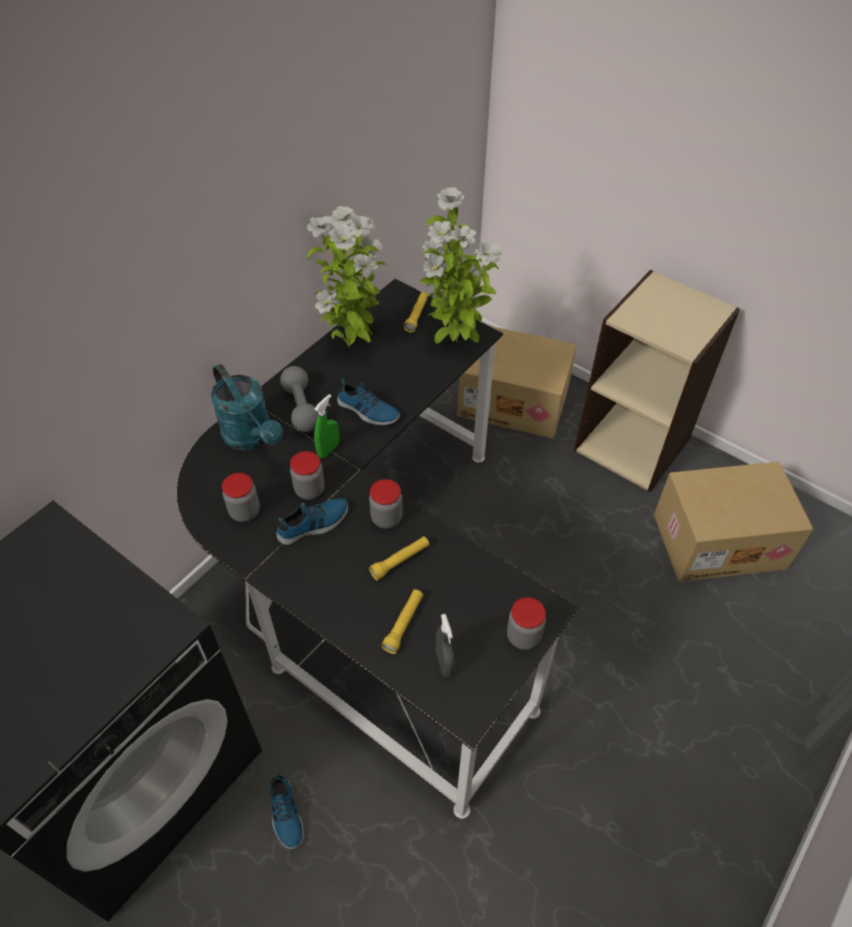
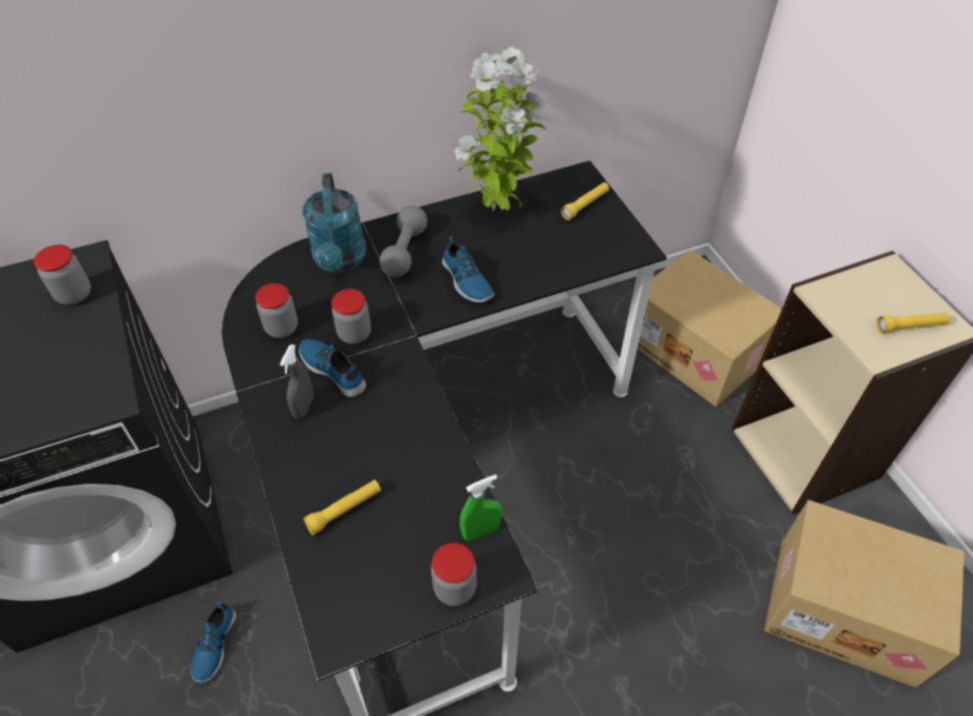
camera: 30 degrees right, 0 degrees up
shoe [276,498,348,545] -> shoe turned 135 degrees counterclockwise [299,339,366,397]
green spray bottle [314,394,339,458] -> green spray bottle moved to [460,475,502,542]
jar [369,479,403,529] -> jar moved to [34,245,91,305]
yellow flashlight [369,536,430,580] -> yellow flashlight moved to [876,313,950,333]
potted plant [419,187,502,343] -> none
grey spray bottle [436,614,455,678] -> grey spray bottle moved to [280,344,314,419]

